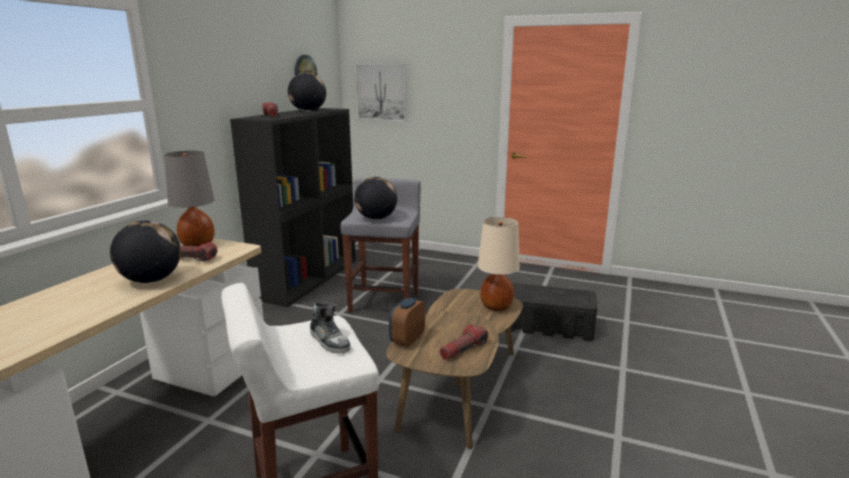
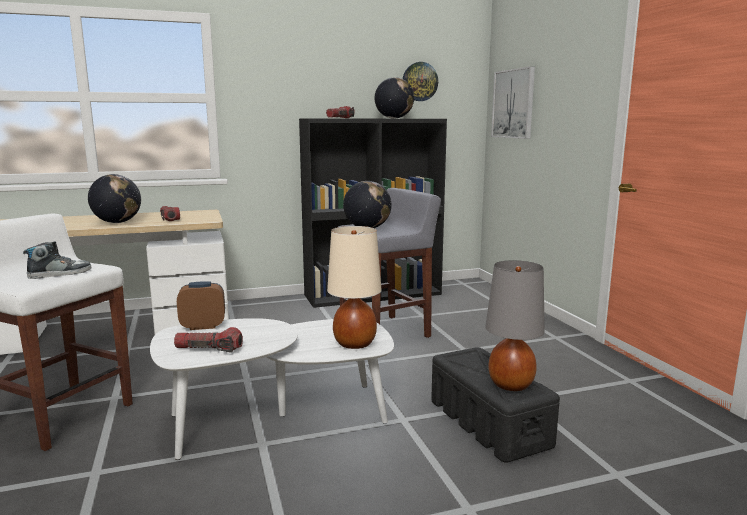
camera: 50 degrees right, 5 degrees down
grey table lamp [165,151,215,246] -> grey table lamp moved to [485,260,545,391]
shoe [310,302,351,353] -> shoe turned 135 degrees counterclockwise [23,241,92,279]
brown coffee table [386,289,523,449] -> white coffee table [150,318,394,460]

